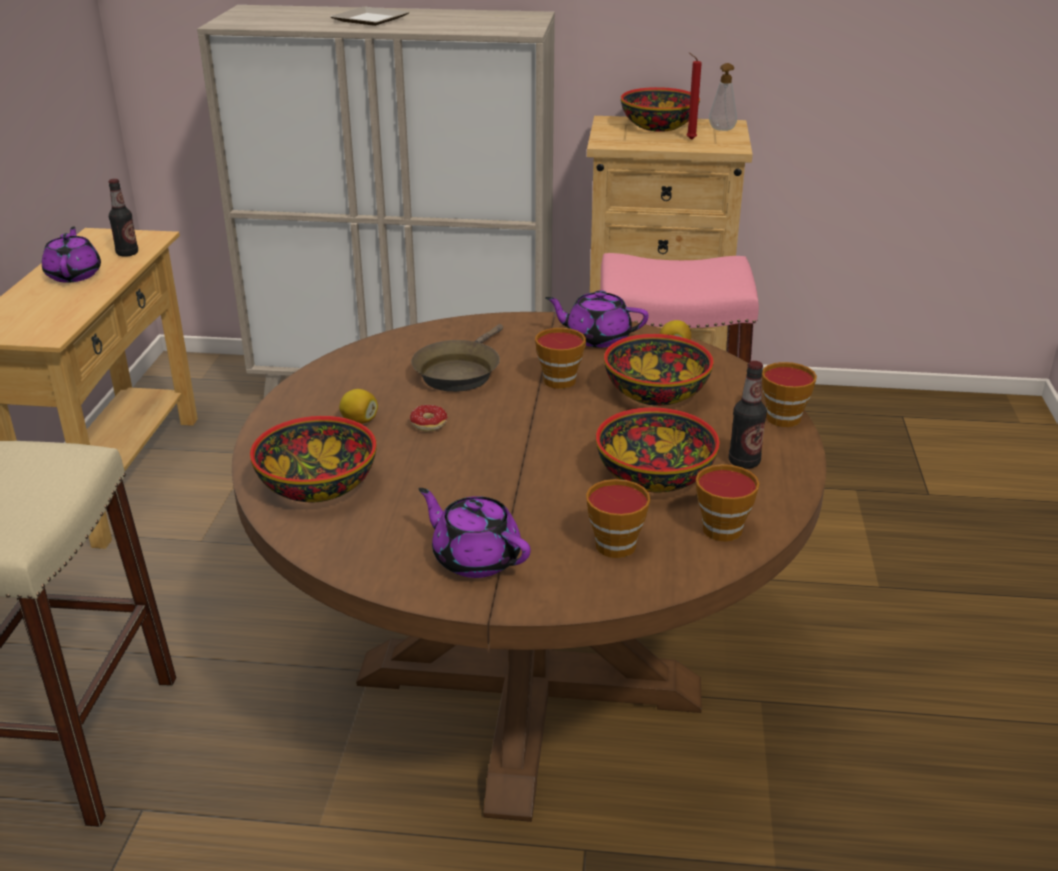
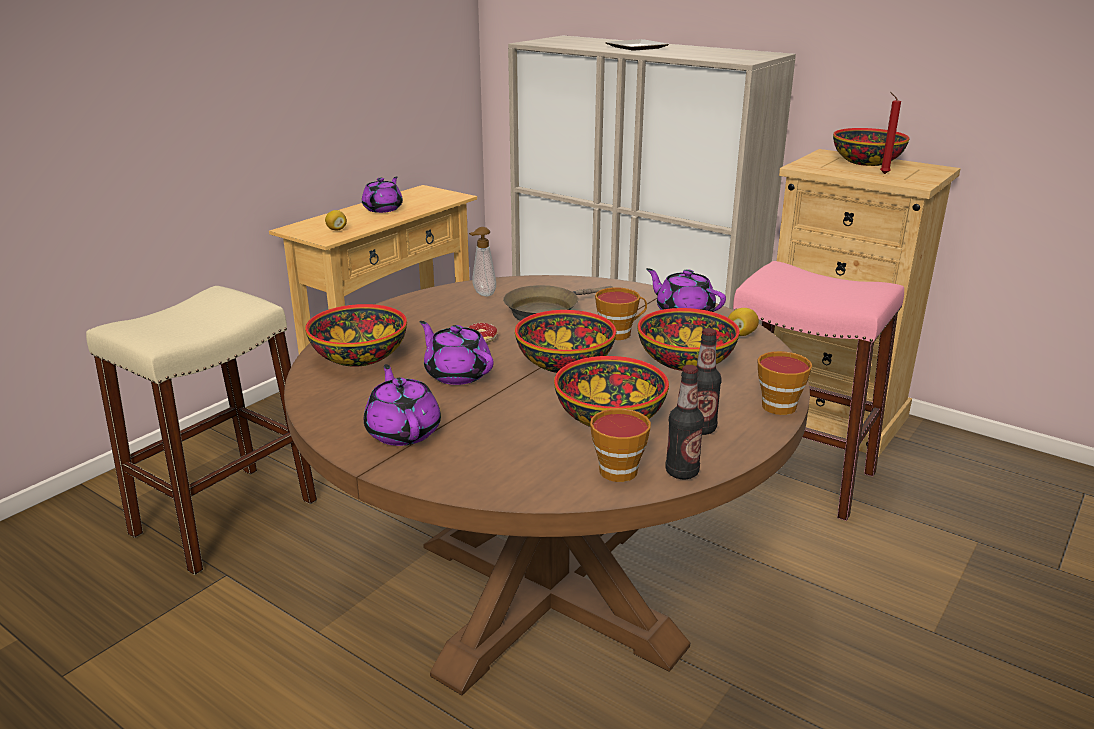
camera: 30 degrees right, 5 degrees down
bottle [108,179,138,257] -> bottle moved to [665,365,704,479]
lemon [339,389,378,424] -> lemon moved to [325,210,347,231]
cup [586,479,651,558] -> none
soap dispenser [709,63,737,131] -> soap dispenser moved to [469,227,496,296]
none -> purple teapot [419,321,494,385]
none -> bowl [515,310,616,373]

